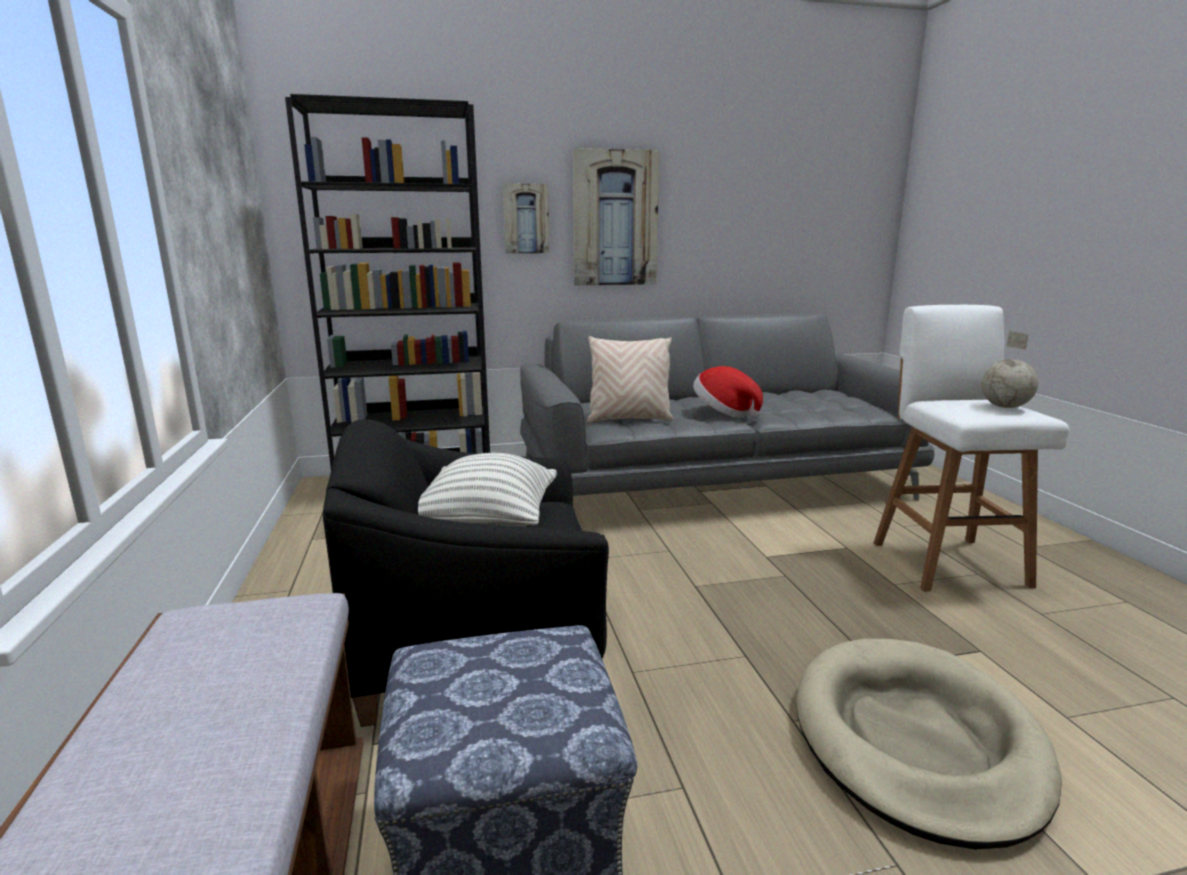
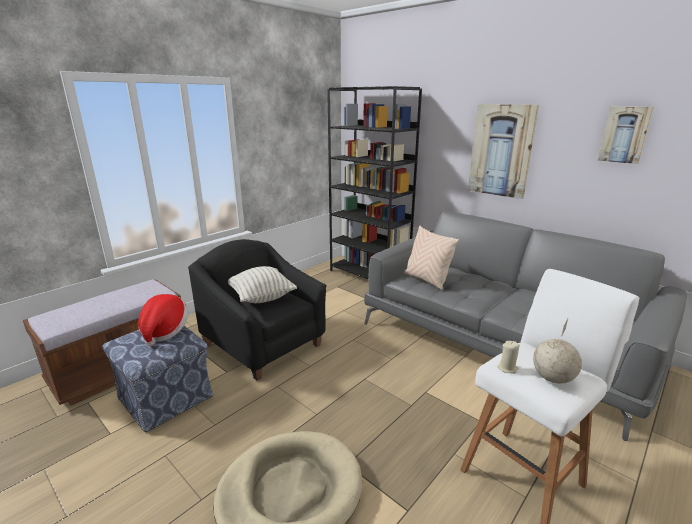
camera: 55 degrees right, 5 degrees up
picture [503,183,549,254] -> picture moved to [598,107,653,164]
hat [693,366,763,418] -> hat moved to [138,294,188,347]
none -> beige candle [497,341,520,374]

